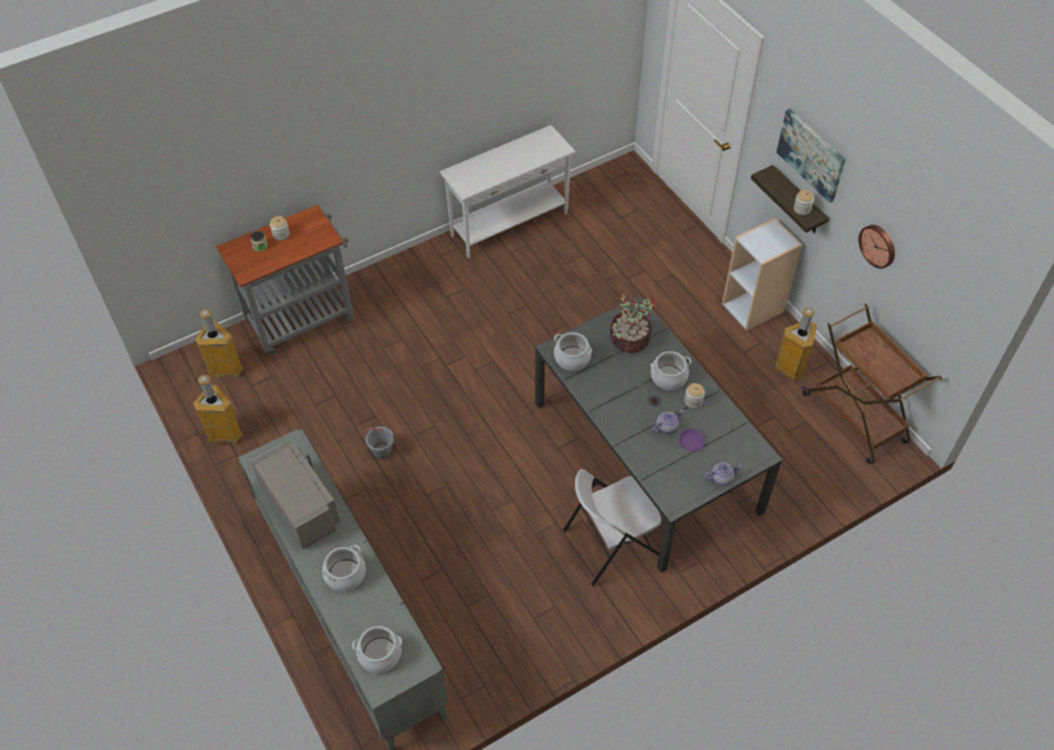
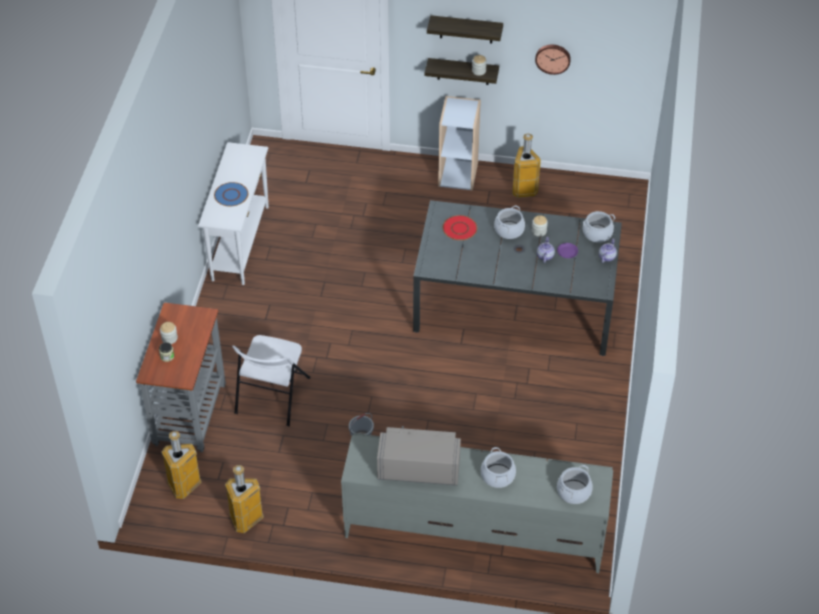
camera: 50 degrees left, 5 degrees down
cooking pot [554,332,592,371] -> cooking pot moved to [583,211,615,243]
white chair [563,469,661,586] -> white chair moved to [232,335,311,427]
potted plant [610,294,656,353] -> red plate [443,215,477,240]
picture [776,109,846,203] -> shelf [427,15,503,44]
brown cart [801,303,944,464] -> none
none -> blue plate [214,182,248,206]

